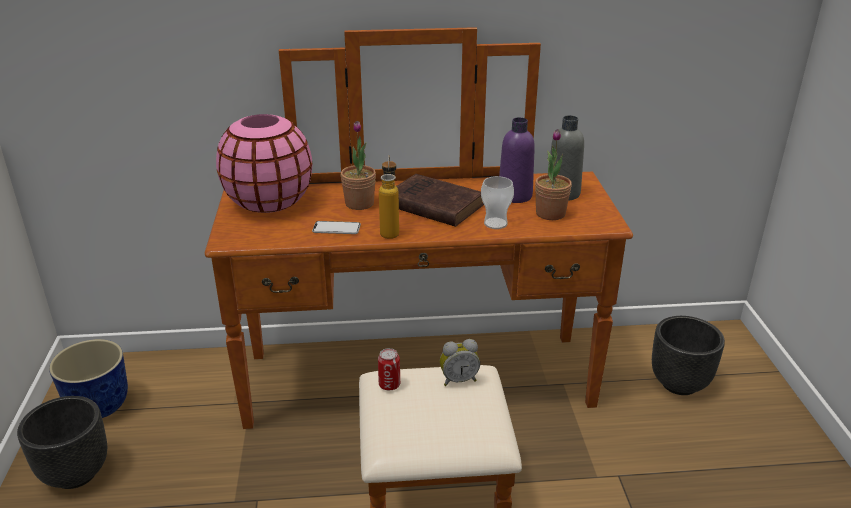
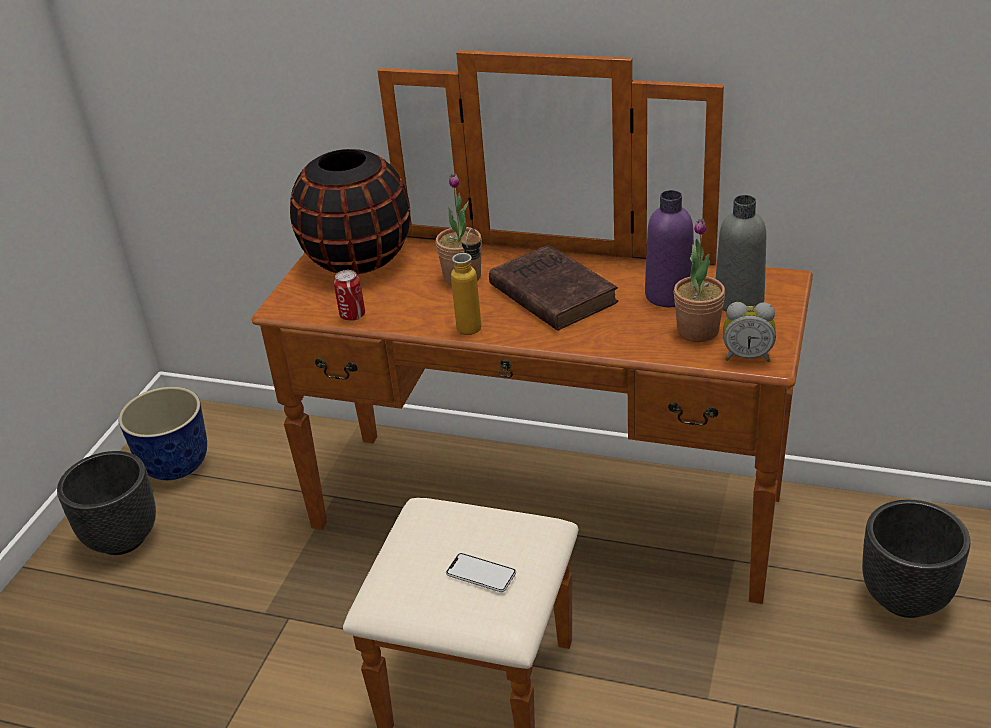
camera: 25 degrees right, 5 degrees up
pink vase [216,114,312,213] -> black vase [290,149,410,274]
phone [312,221,361,234] -> phone moved to [446,553,516,592]
can [378,348,400,391] -> can moved to [334,270,365,321]
alarm clock [440,339,480,386] -> alarm clock moved to [723,302,776,362]
cup [481,176,514,229] -> none

